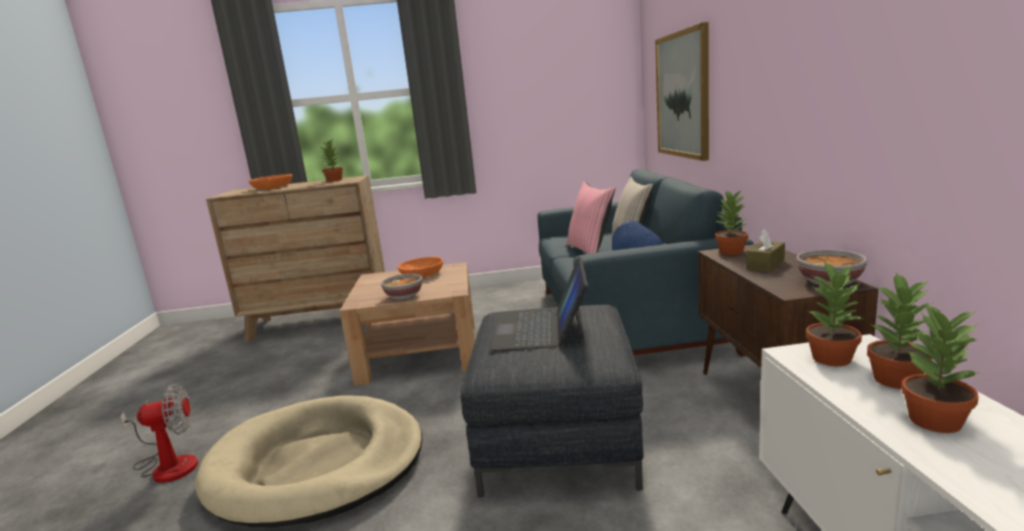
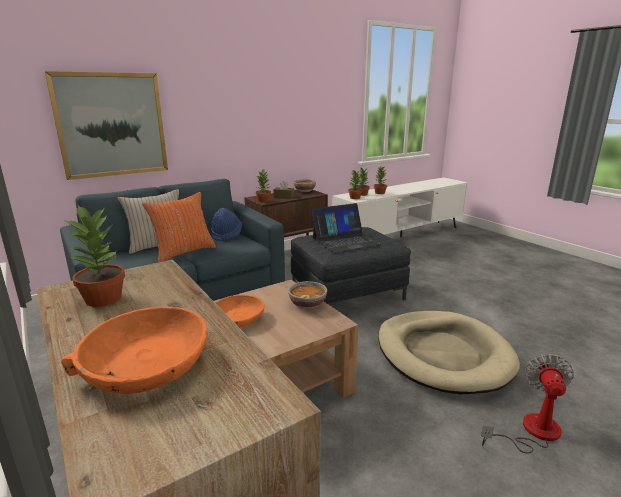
camera: 120 degrees left, 5 degrees up
fan [120,384,198,483] -> fan turned 60 degrees clockwise [481,354,574,453]
pink pillow [566,182,615,254] -> orange pillow [142,192,216,262]

